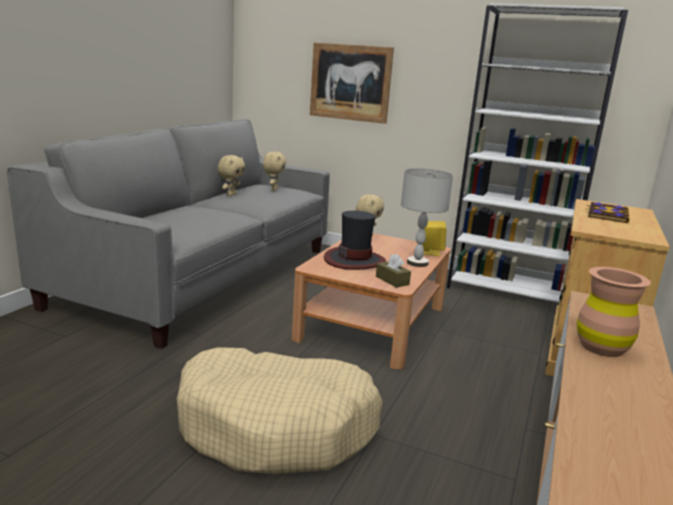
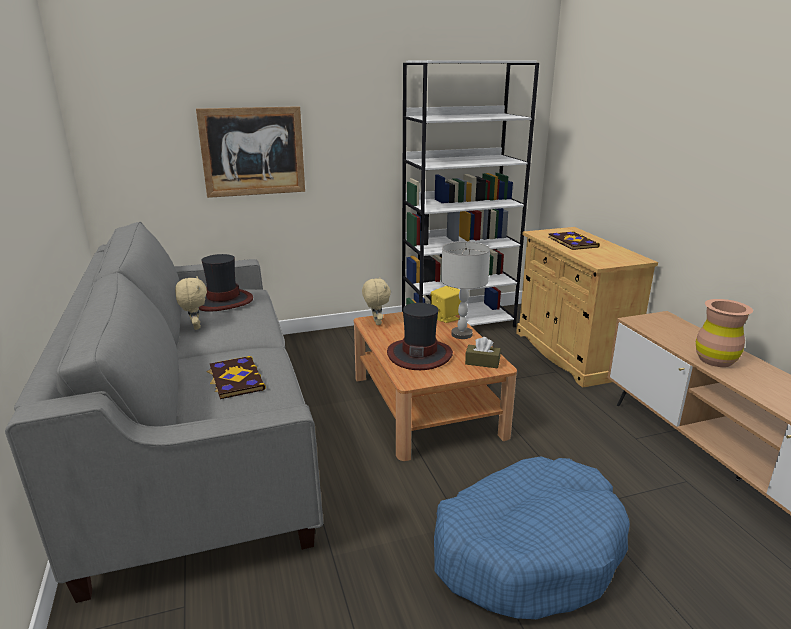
camera: 40 degrees left, 5 degrees up
beige dog bed [177,347,383,474] -> blue dog bed [434,456,630,619]
beige plush toy [263,152,287,191] -> hat [199,254,253,312]
none -> book [206,356,266,399]

